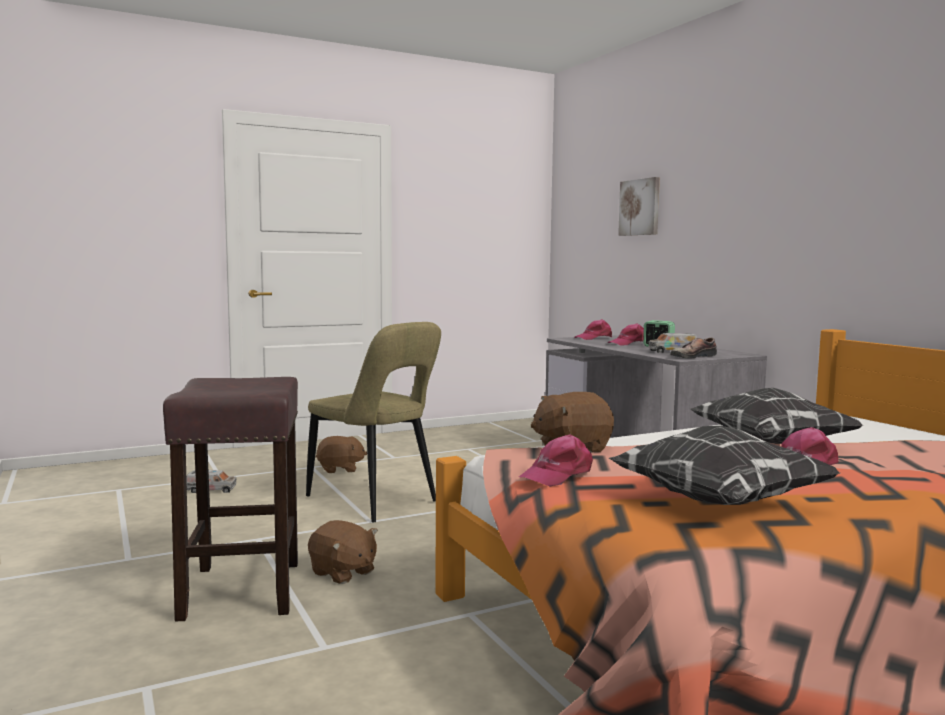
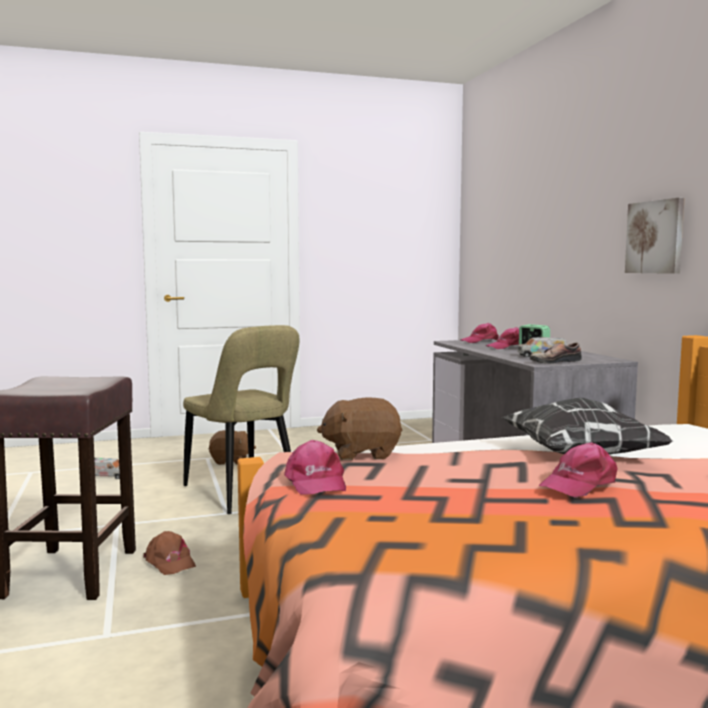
camera: 10 degrees right, 0 degrees up
brown plush toy [308,520,378,584] -> brown cap [143,531,196,575]
pink cap [519,434,593,486] -> pink cap turned 75 degrees counterclockwise [284,440,346,495]
pillow [609,426,840,505] -> none
picture [618,177,660,236] -> picture moved to [625,198,684,274]

